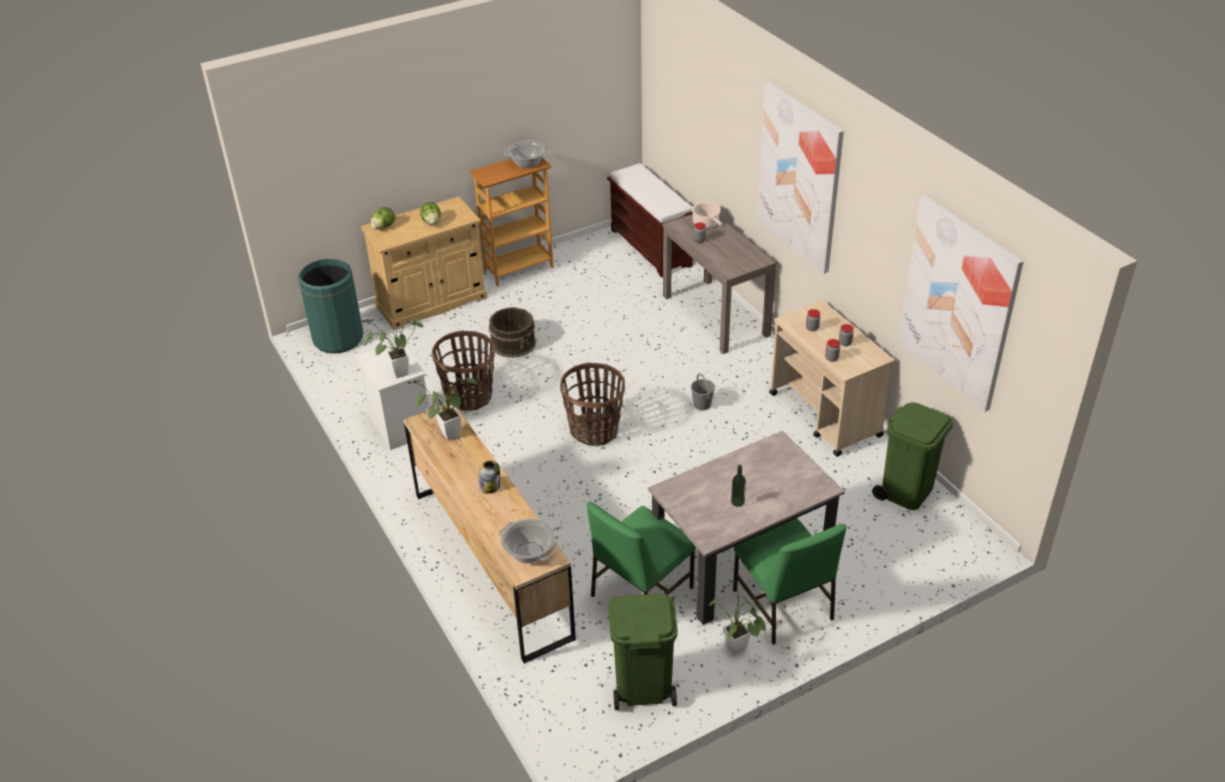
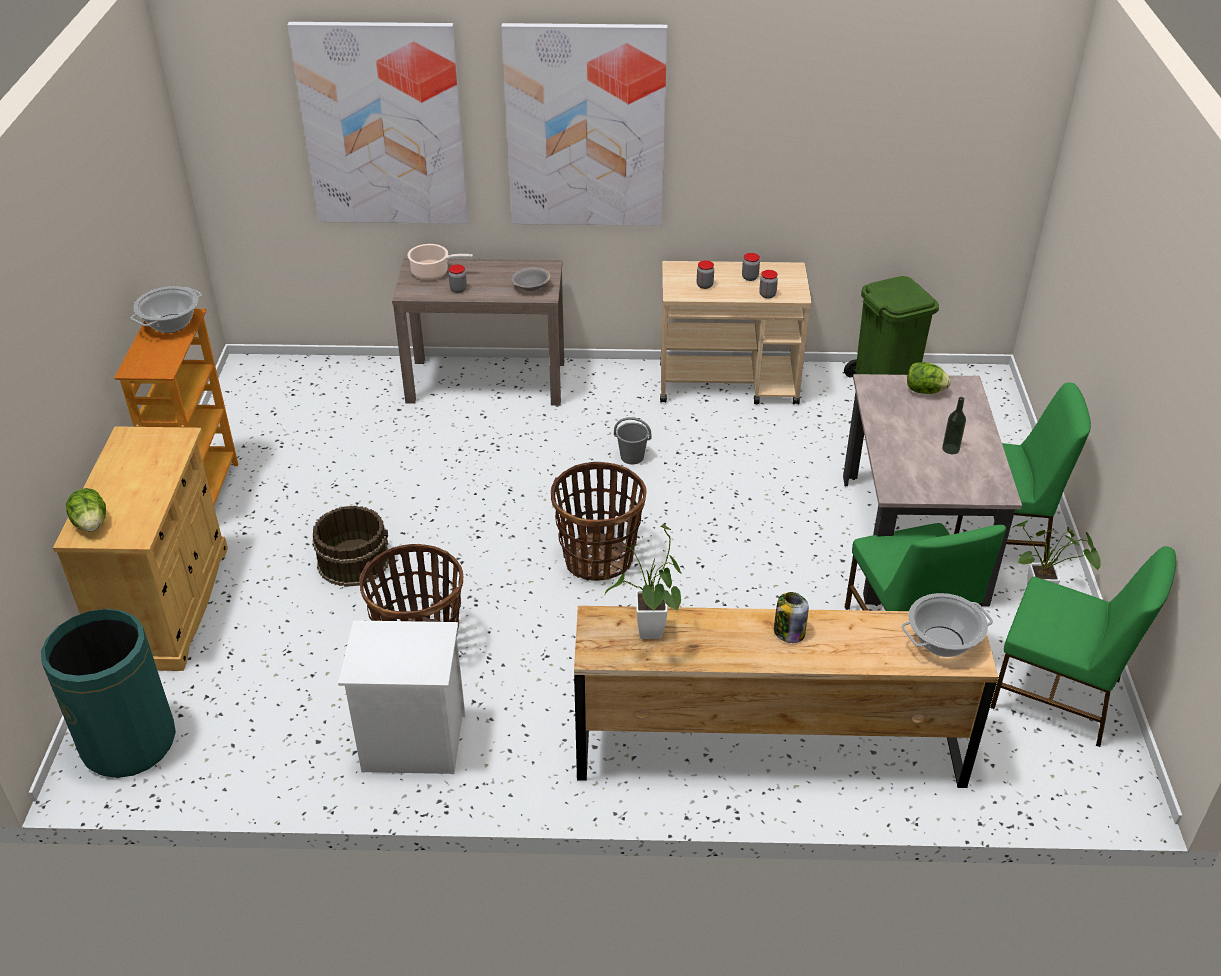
camera: 60 degrees left, 0 degrees up
potted plant [362,319,424,378] -> none
lettuce [420,202,441,225] -> lettuce moved to [907,362,951,394]
brown bench [607,163,693,278] -> none
green trash can [608,594,678,710] -> green chair [990,546,1176,747]
picture [898,196,1024,412] -> picture moved to [288,22,469,224]
none -> grey bowl [511,267,551,291]

